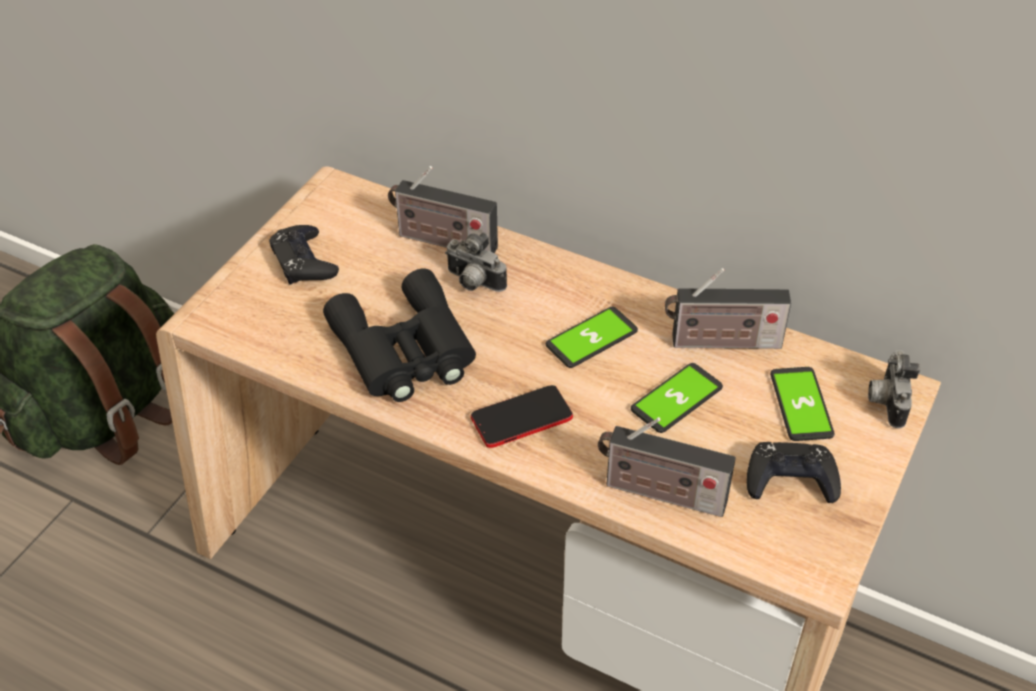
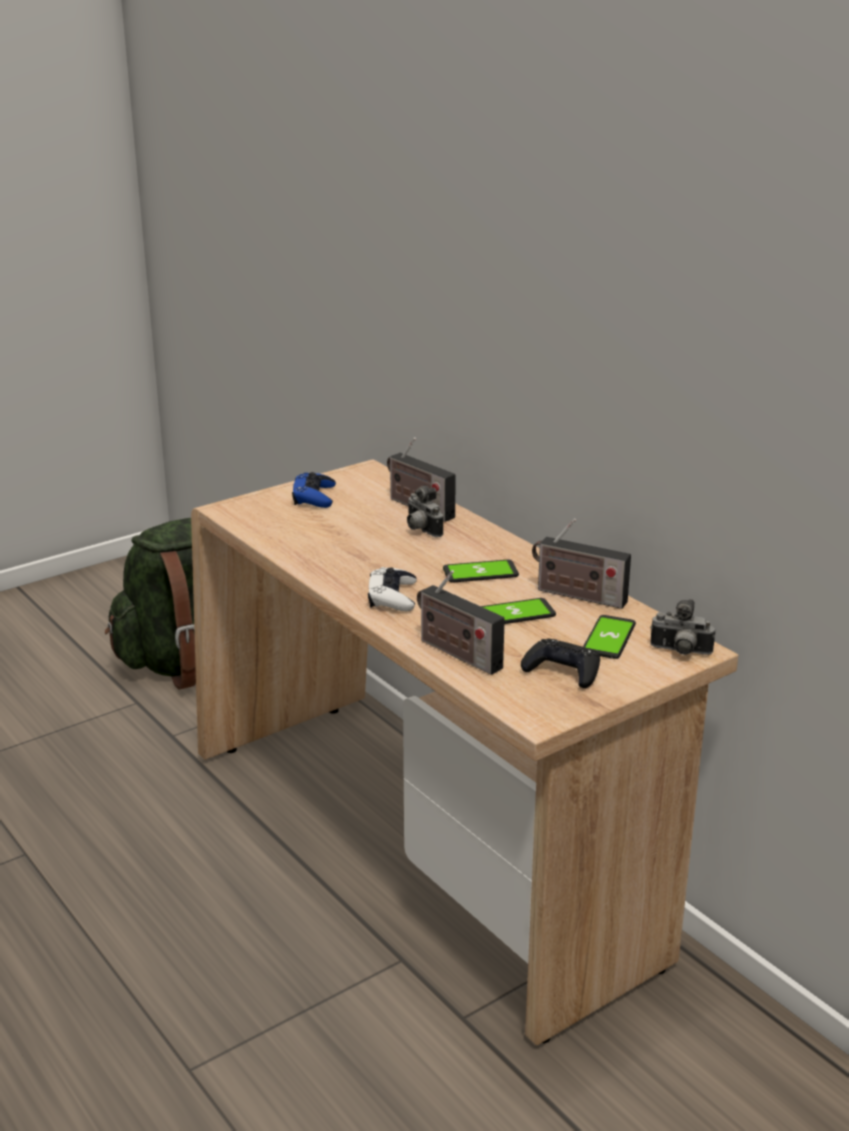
camera: 25 degrees right, 20 degrees down
black game controller [269,225,339,285] -> blue game controller [292,472,336,508]
black binoculars [323,269,476,402] -> none
phone [471,385,573,448] -> white game controller [368,567,417,611]
camera [868,350,920,429] -> camera turned 105 degrees counterclockwise [650,599,715,655]

